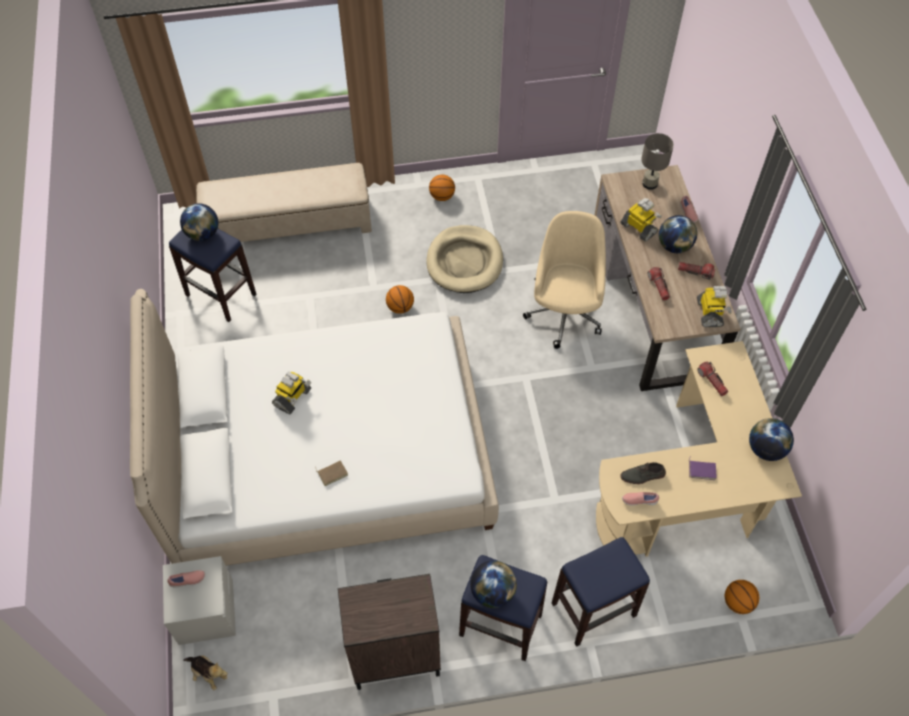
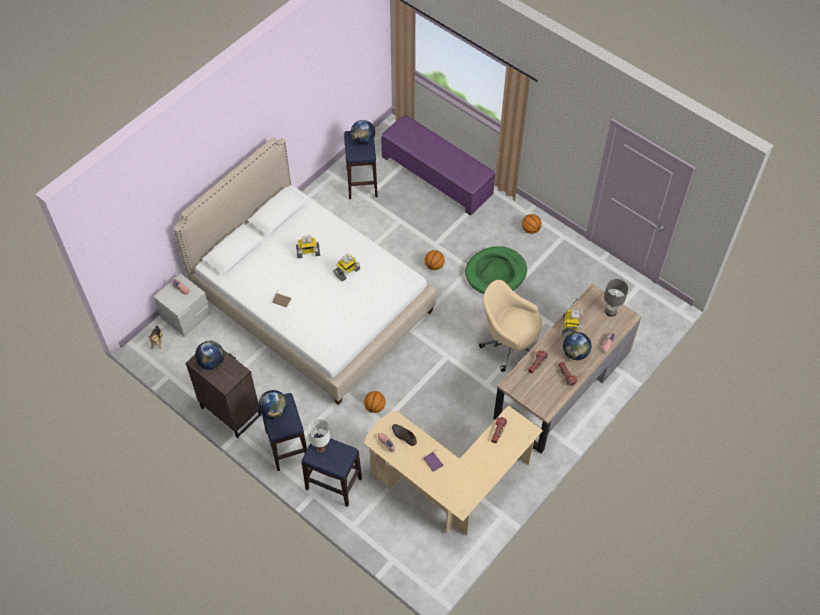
camera: 50 degrees right, 0 degrees up
beige bench [196,163,372,242] -> purple bench [381,115,495,216]
beige dog bed [426,225,503,293] -> green dog bed [465,246,527,294]
beige office chair [523,211,606,349] -> beige office chair turned 120 degrees counterclockwise [479,280,542,372]
toy robot [697,286,732,327] -> toy robot moved to [333,254,361,282]
basketball [725,580,759,614] -> basketball moved to [364,391,386,413]
globe [749,418,794,461] -> globe moved to [195,341,224,370]
none -> white table lamp [308,419,330,453]

